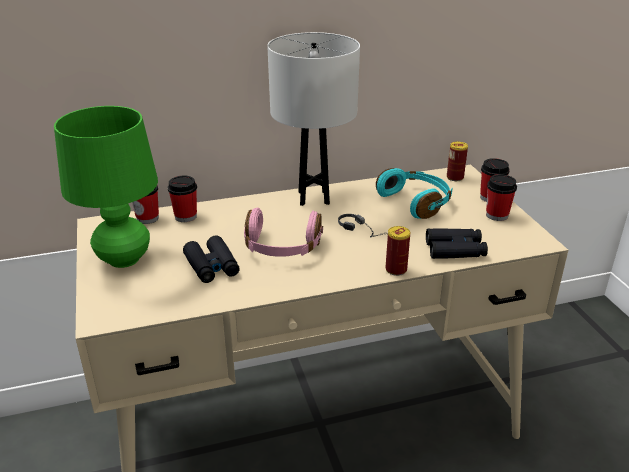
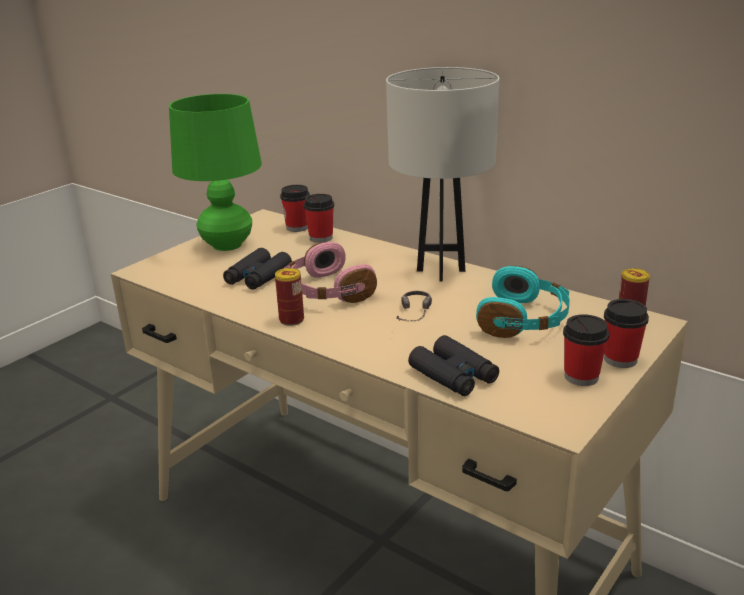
camera: 55 degrees right, 5 degrees down
can [386,226,410,276] -> can moved to [275,268,304,326]

